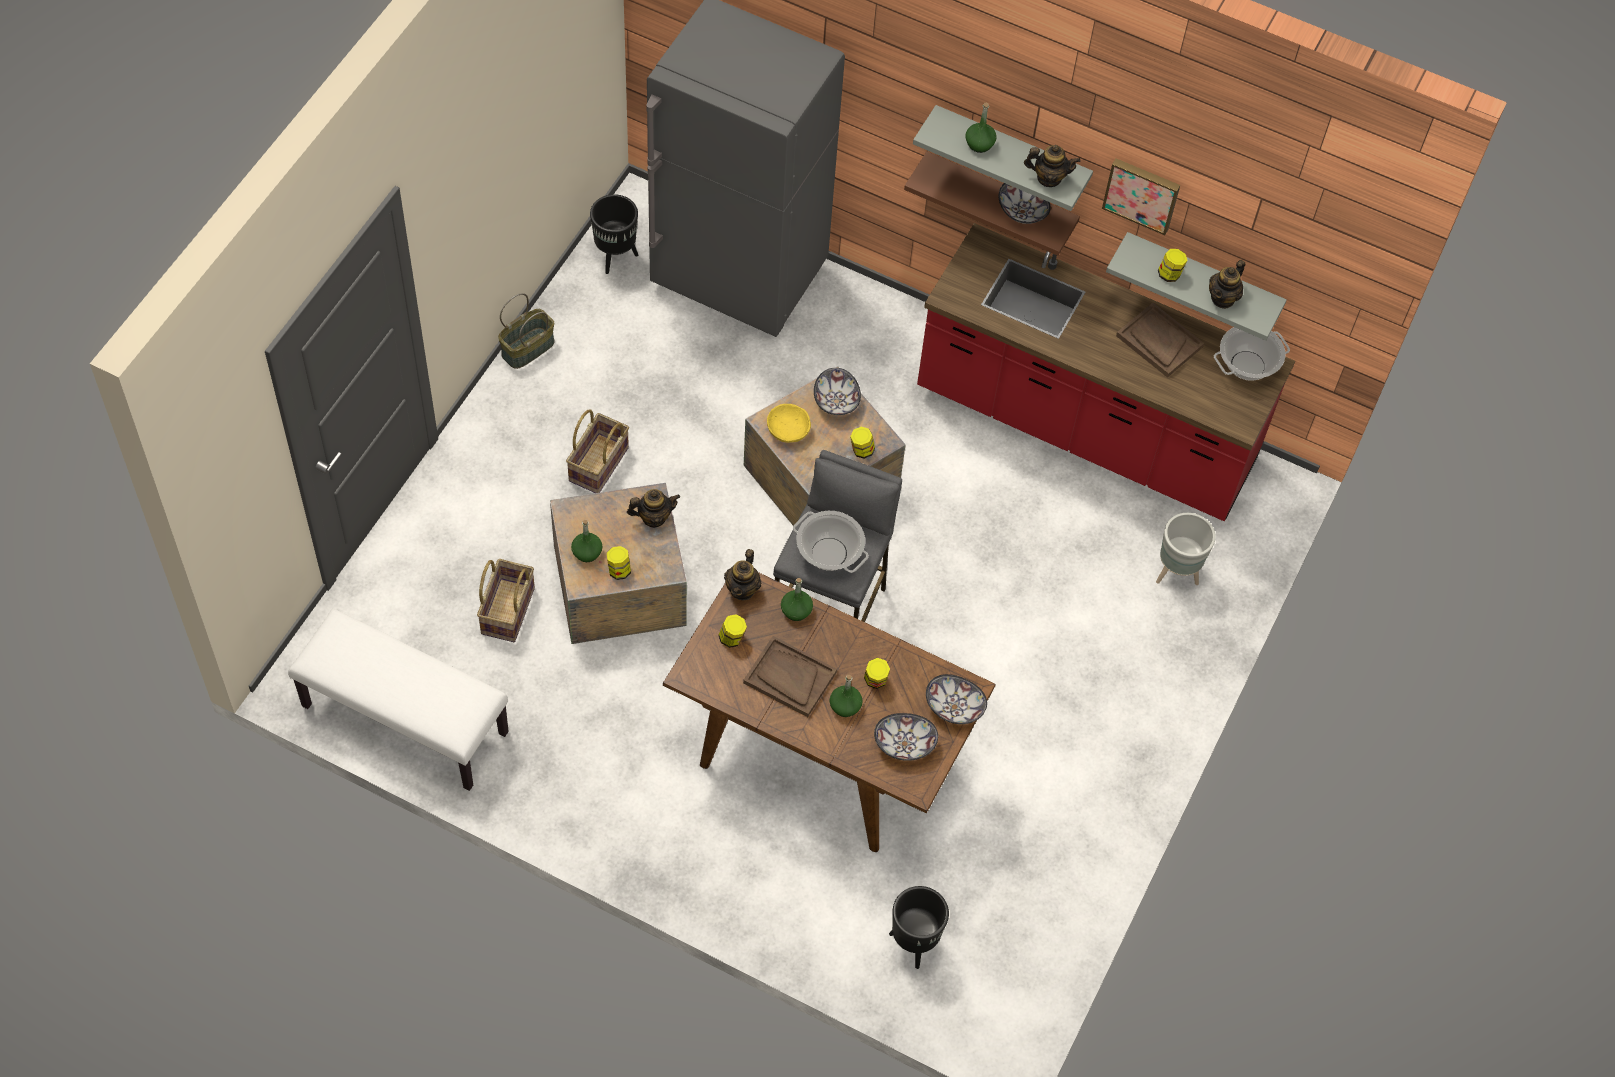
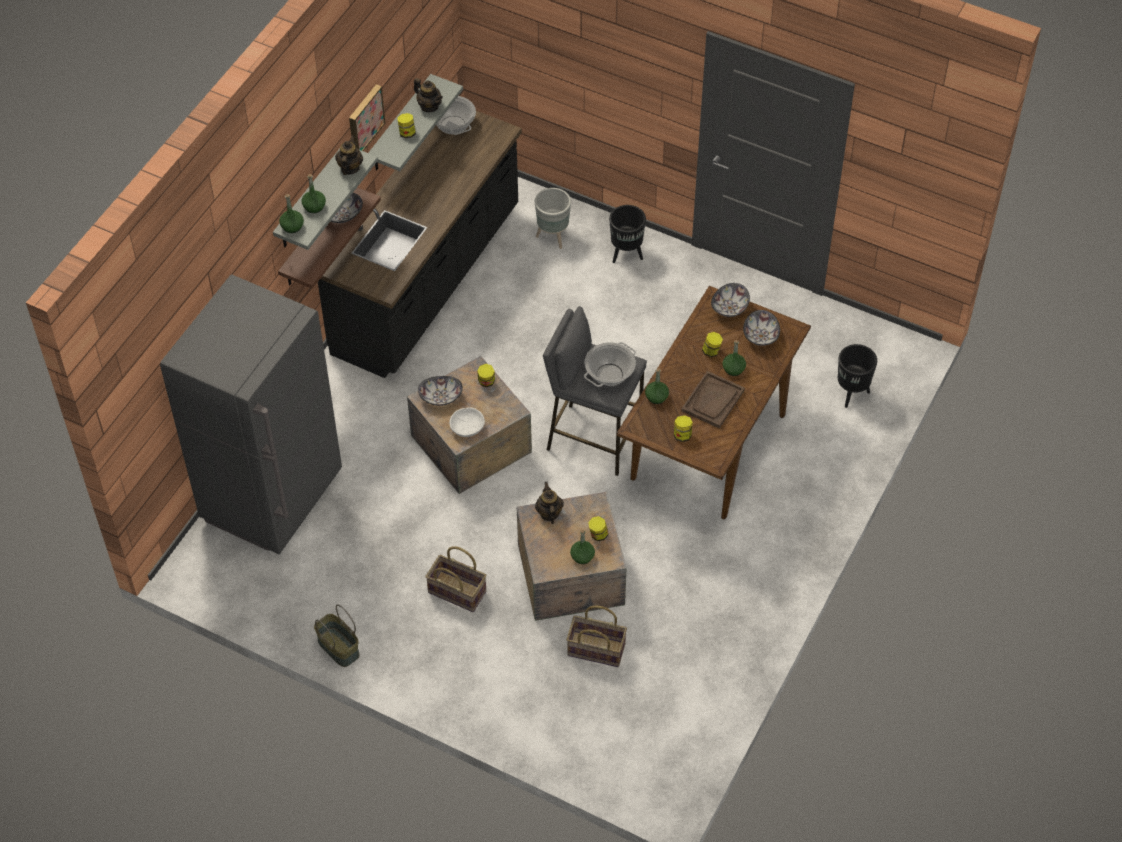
camera: 85 degrees left, 5 degrees down
white bench [288,609,509,791] -> none
black planter [590,194,638,274] -> black planter moved to [609,205,646,263]
teapot [724,549,762,600] -> none
yellow bowl [767,404,811,443] -> white bowl [449,408,485,437]
red counter [917,223,1295,521] -> black counter [318,111,522,378]
brown tray [1116,303,1204,378] -> none
none -> green bottle [279,194,304,233]

